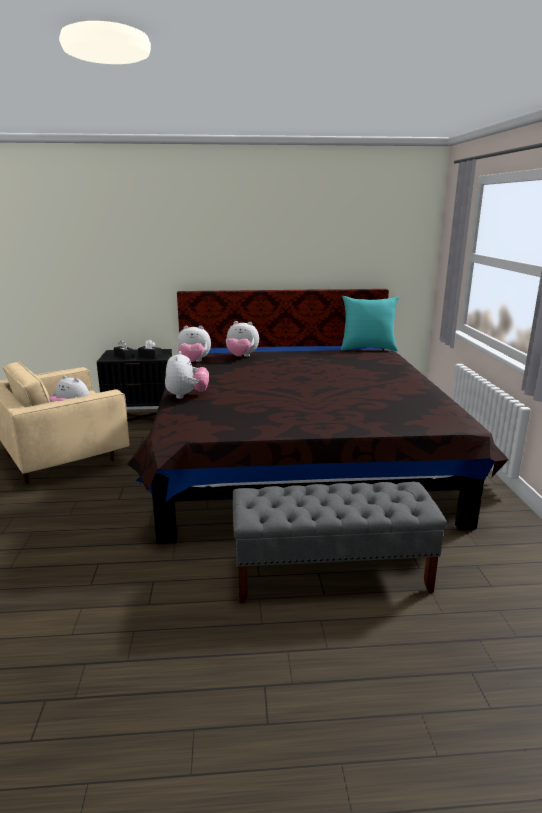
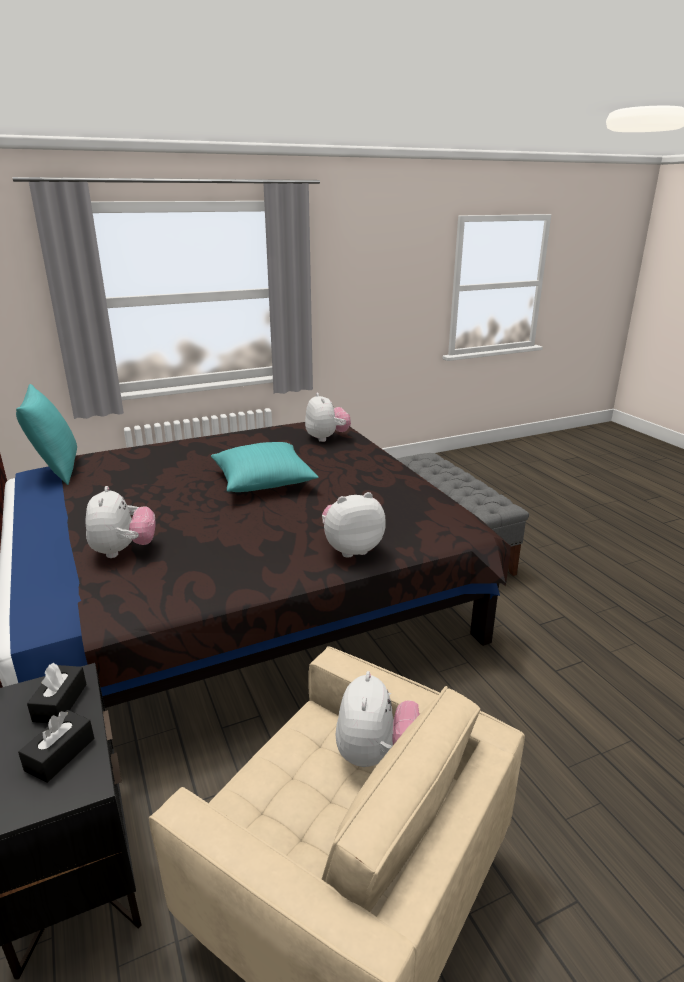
camera: 110 degrees left, 5 degrees up
plush toy [177,326,211,362] -> plush toy moved to [305,393,351,442]
none -> turquoise pillow [211,442,319,492]

